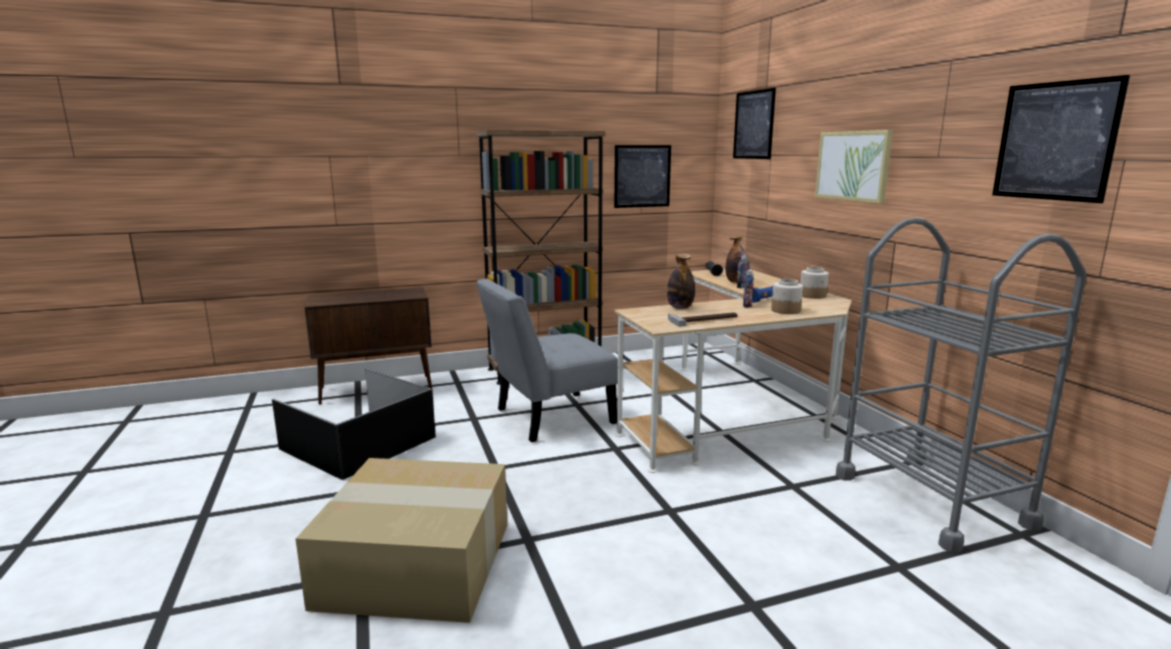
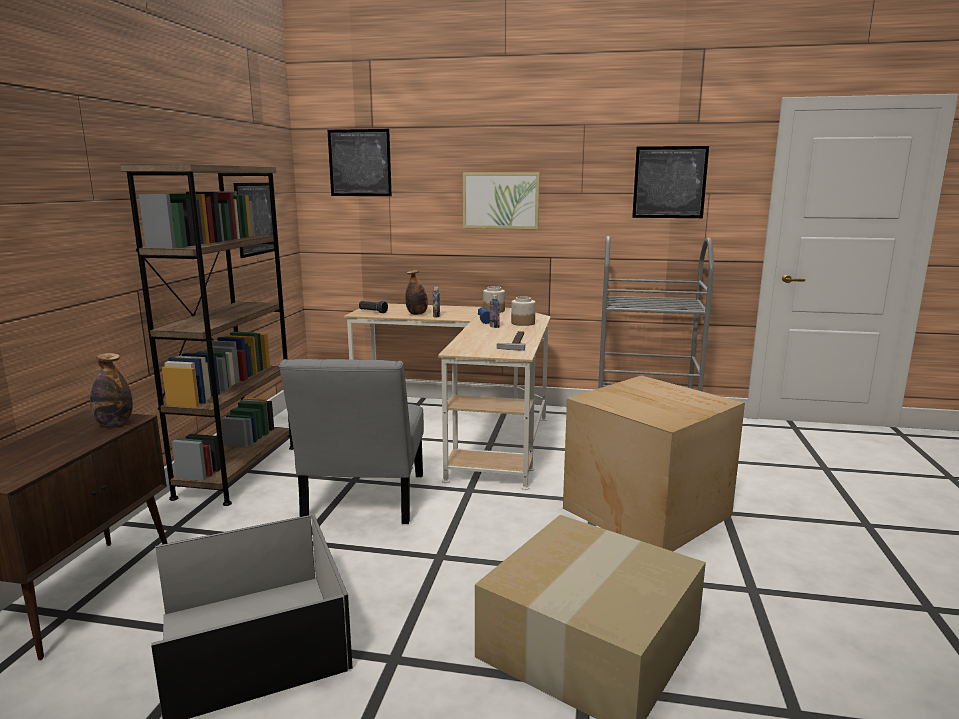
camera: 60 degrees left, 0 degrees up
bottle [667,253,695,309] -> bottle moved to [90,353,133,426]
none -> cardboard box [563,375,745,551]

